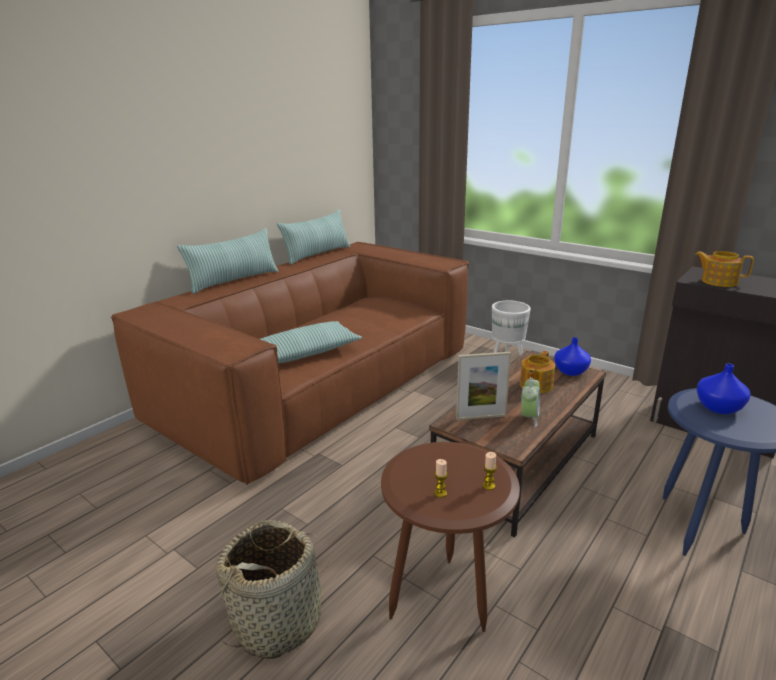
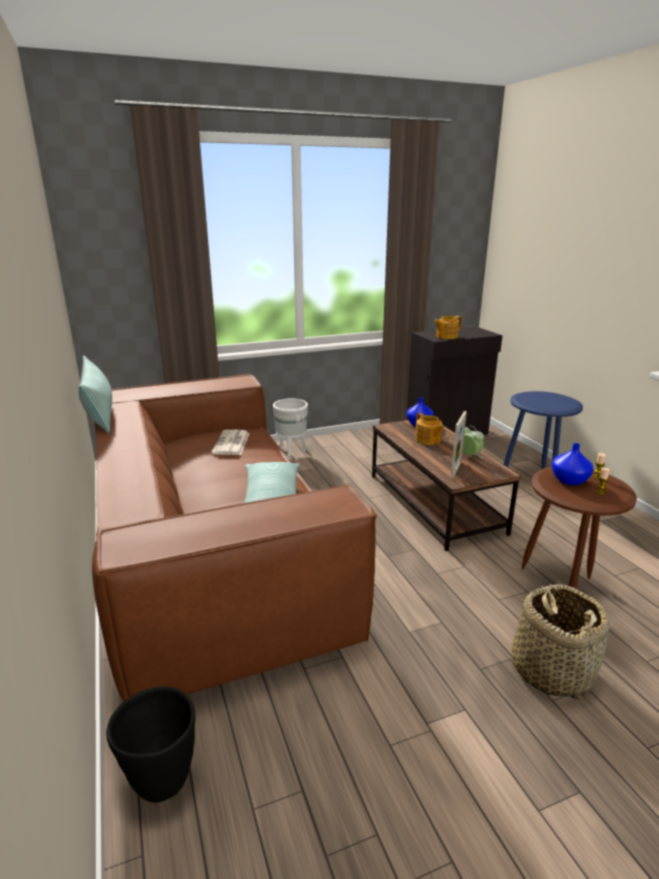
camera: 60 degrees left, 0 degrees up
pillow [177,228,279,294] -> none
blue vase [697,364,750,414] -> blue vase moved to [552,443,594,485]
none -> black planter [106,686,196,803]
none -> newspaper [212,430,250,455]

